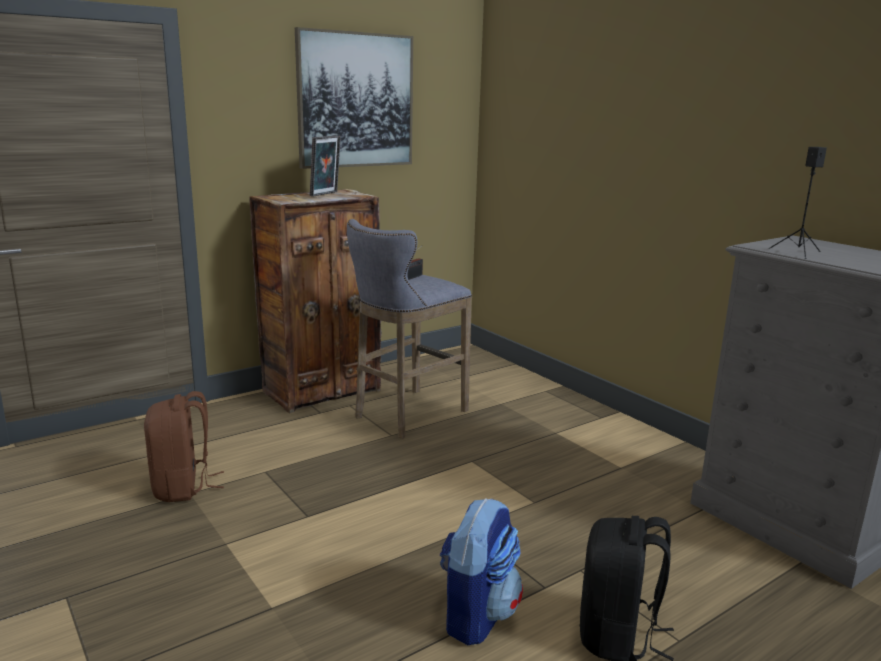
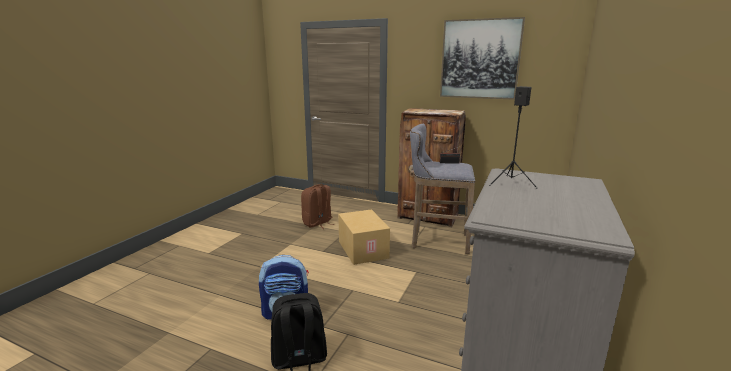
camera: 60 degrees right, 0 degrees up
picture frame [310,136,341,197] -> none
none -> cardboard box [338,209,390,265]

